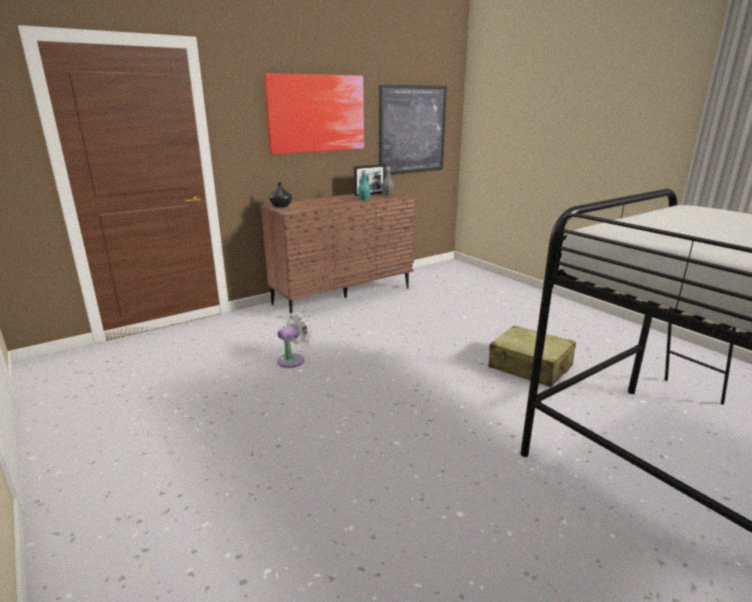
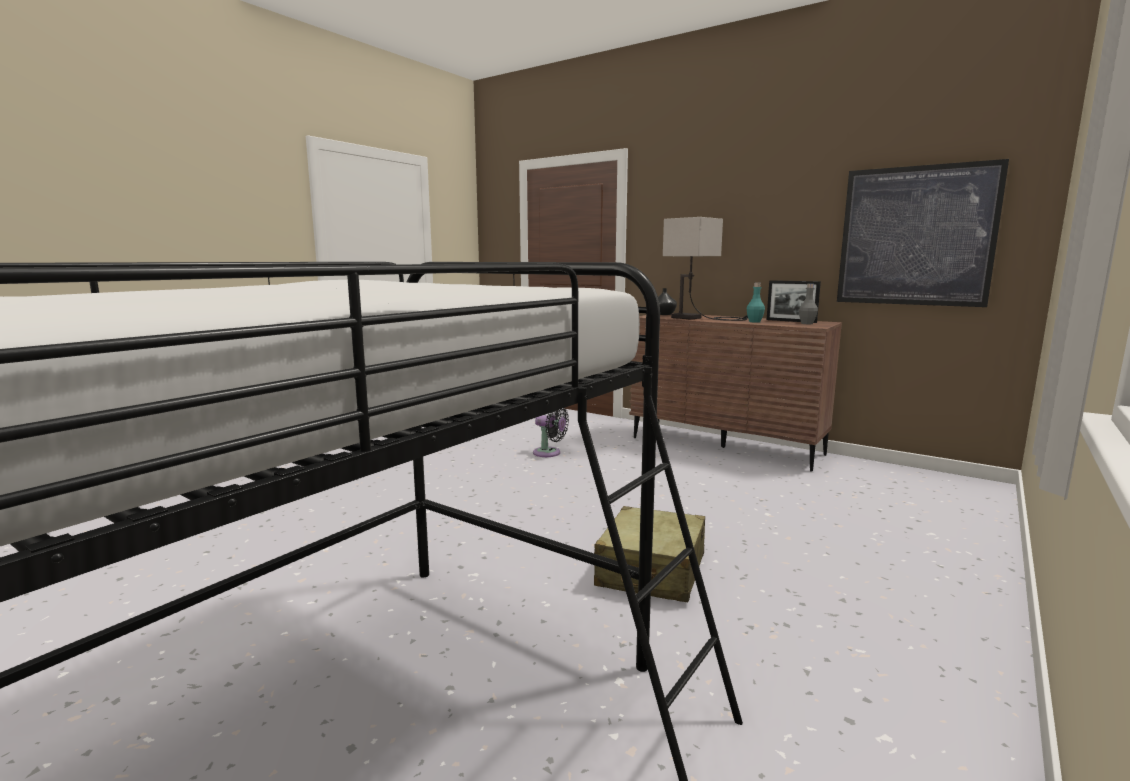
camera: 70 degrees right, 10 degrees down
picture [264,73,364,155] -> none
white fan [277,312,312,368] -> black fan [533,408,569,457]
none -> table lamp [663,217,748,321]

